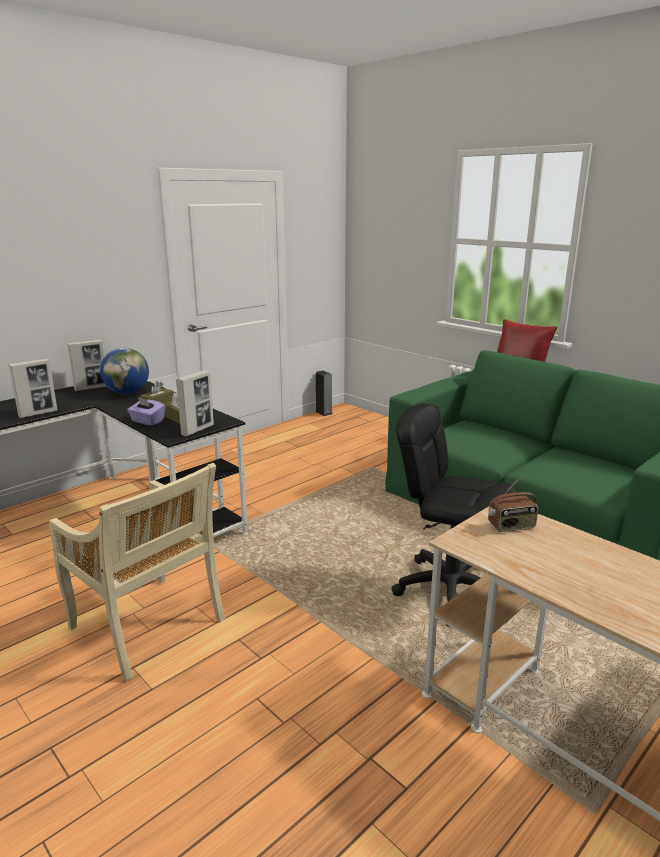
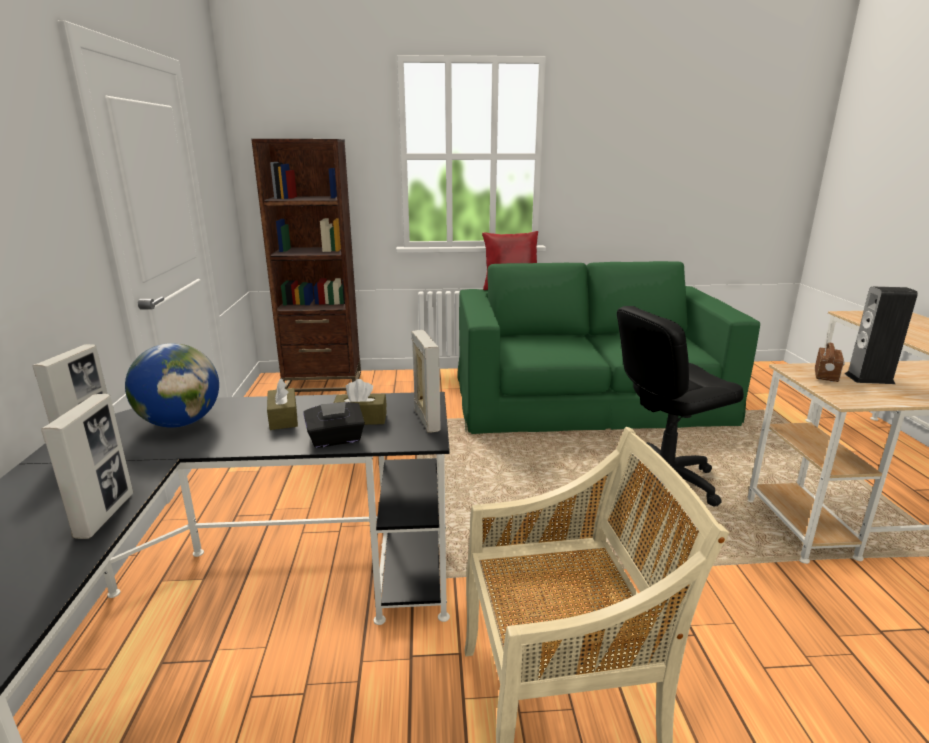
camera: 50 degrees left, 0 degrees up
purple tissue box [127,397,165,426] -> black tissue box [303,402,365,448]
speaker [315,370,333,416] -> speaker moved to [845,286,918,384]
none -> brown bookcase [251,139,361,392]

